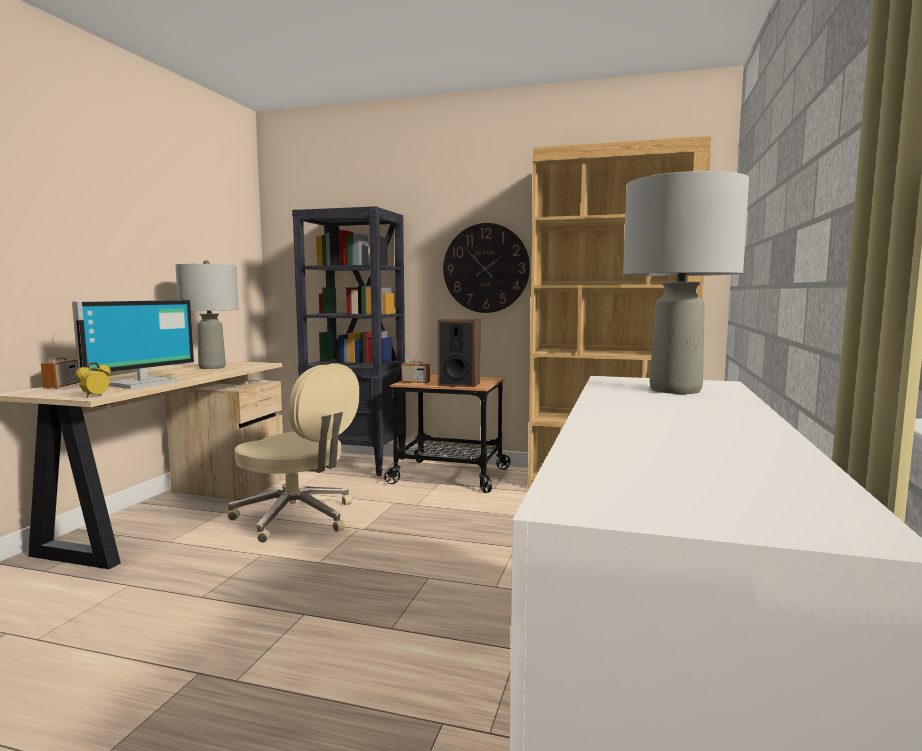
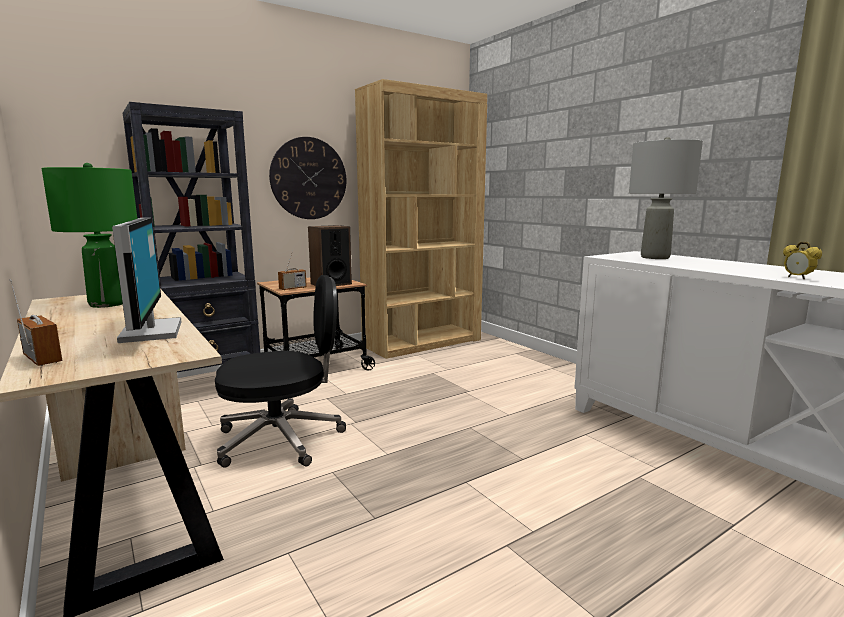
camera: 50 degrees left, 5 degrees up
alarm clock [76,362,111,398] -> alarm clock moved to [783,242,822,279]
grey table lamp [175,260,239,369] -> green table lamp [41,163,137,308]
beige office chair [228,363,359,543] -> black office chair [215,275,346,468]

